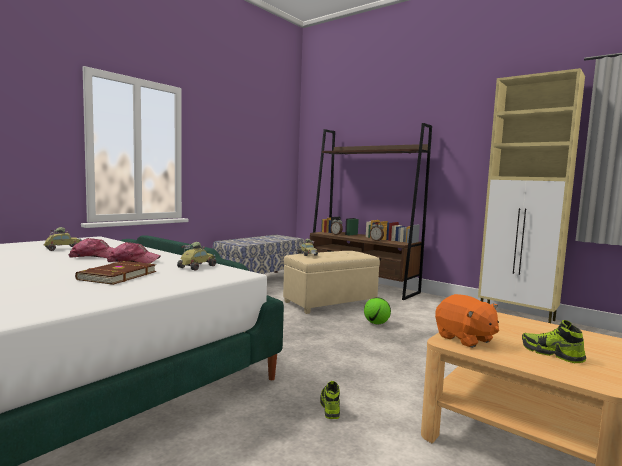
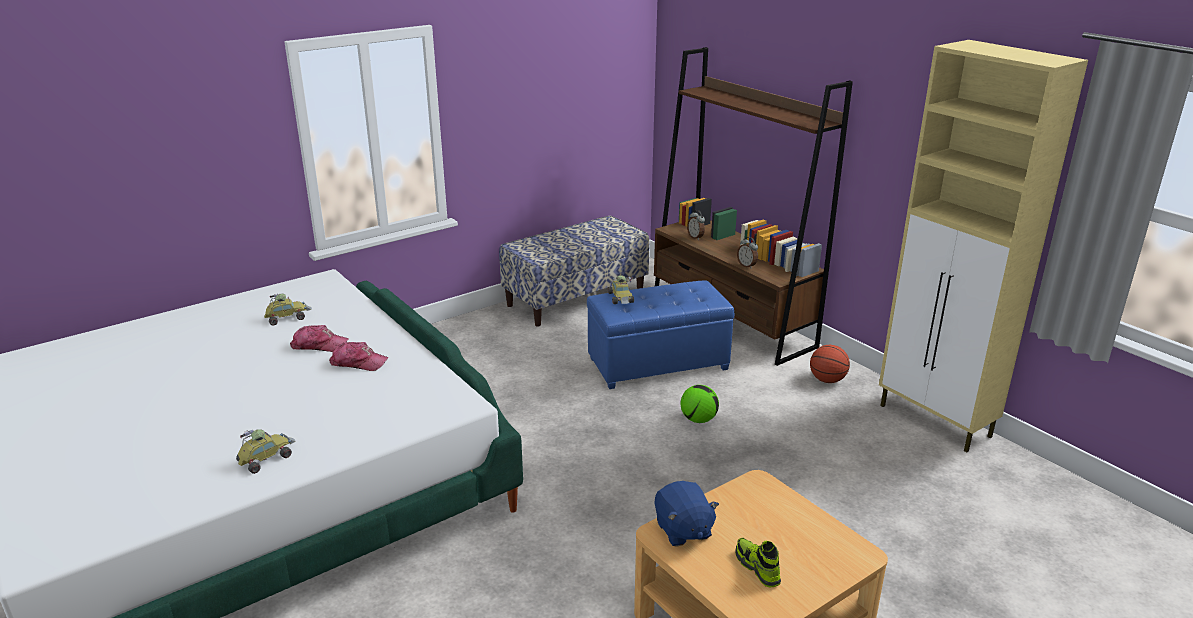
camera: 15 degrees right, 20 degrees up
brown book [75,261,156,285] -> none
toy car [177,242,216,270] -> toy car moved to [236,429,296,474]
beige ottoman [283,251,380,314] -> blue ottoman [587,280,734,389]
shoe [320,381,340,419] -> none
orange plush toy [435,294,499,348] -> blue plush toy [654,481,719,547]
none -> basketball [810,345,850,383]

